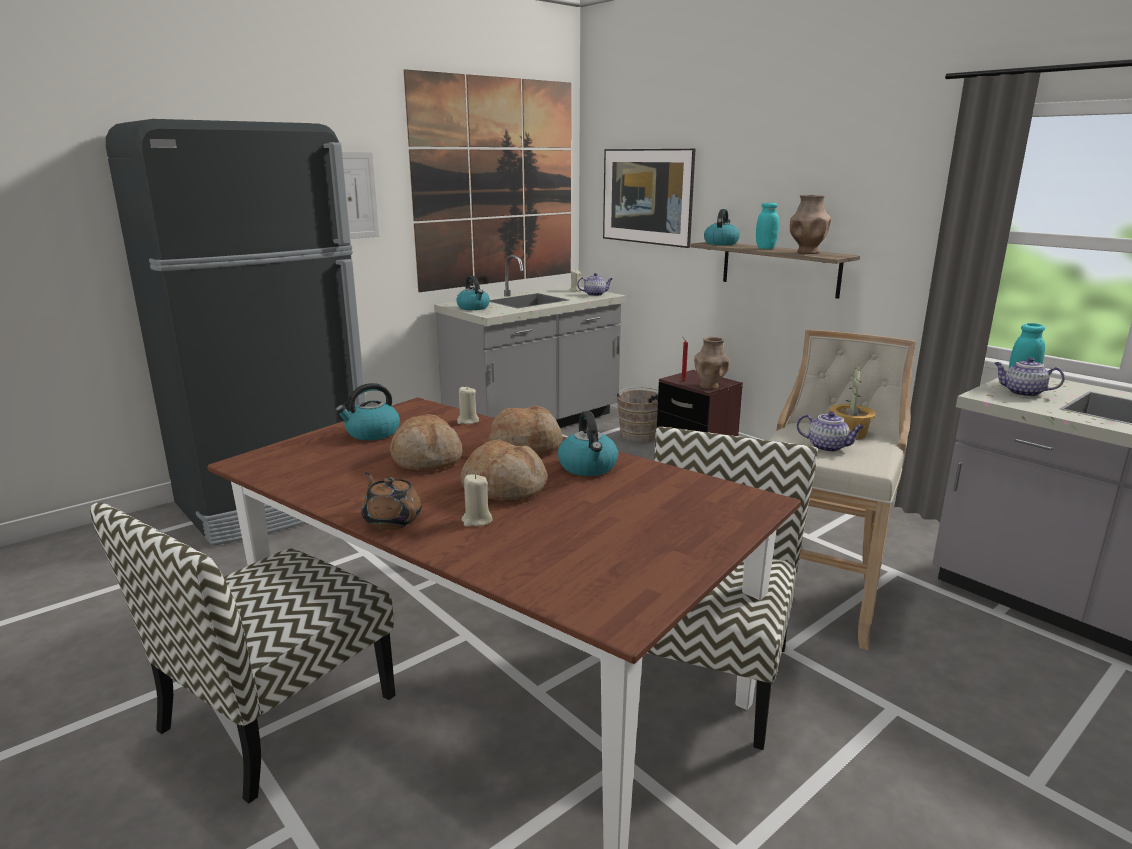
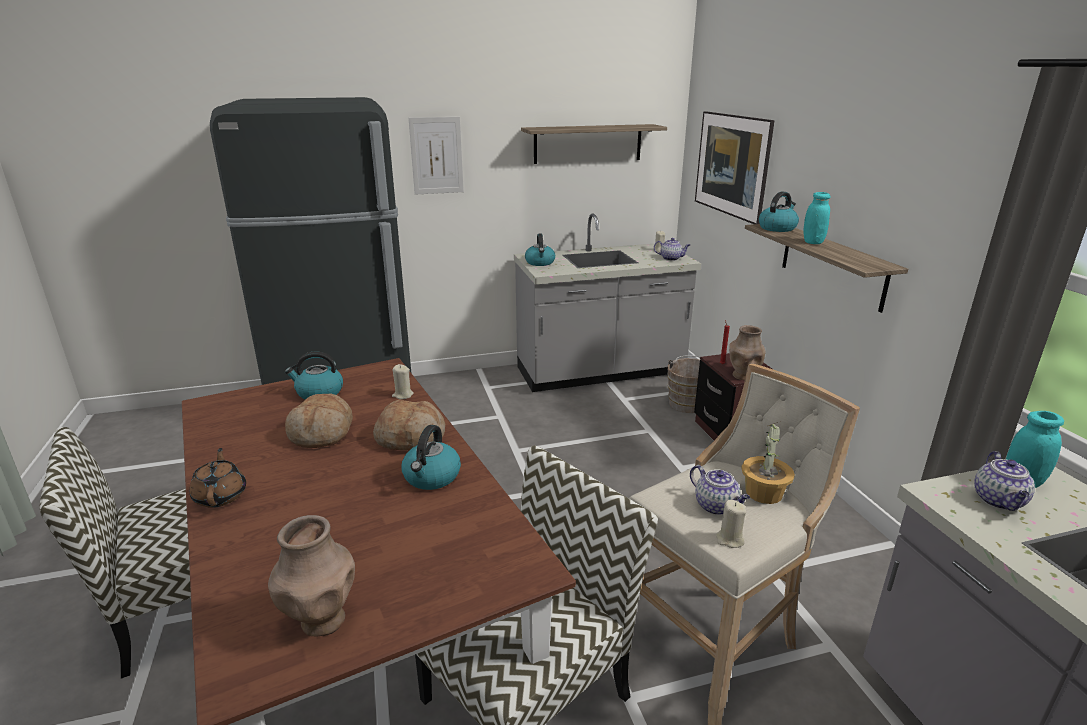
camera: 25 degrees right, 5 degrees up
picture [403,69,571,292] -> shelf [521,124,667,164]
bread [461,439,548,502] -> none
beige candle [462,474,492,527] -> beige candle moved to [716,500,746,548]
brown vase [790,195,831,254] -> brown vase moved to [268,515,355,637]
teapot [994,357,1065,397] -> teapot turned 135 degrees counterclockwise [974,451,1035,511]

